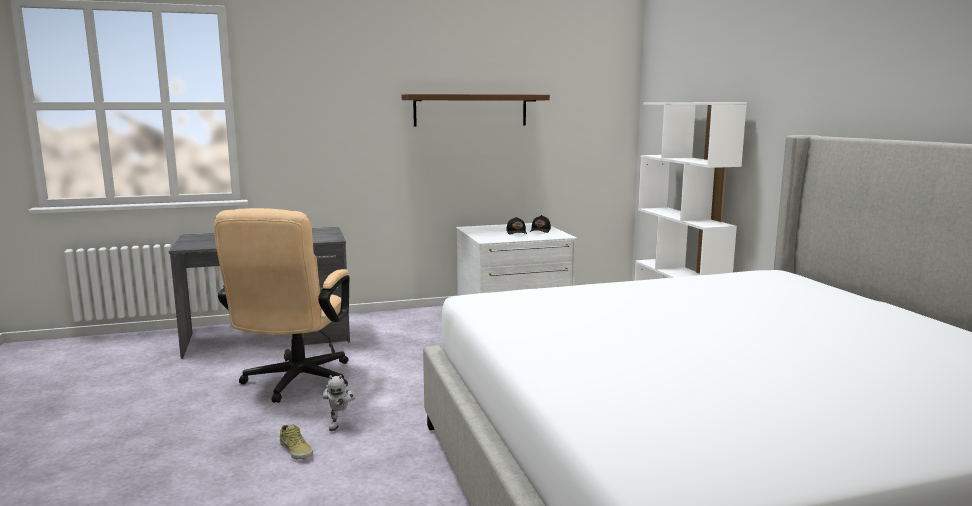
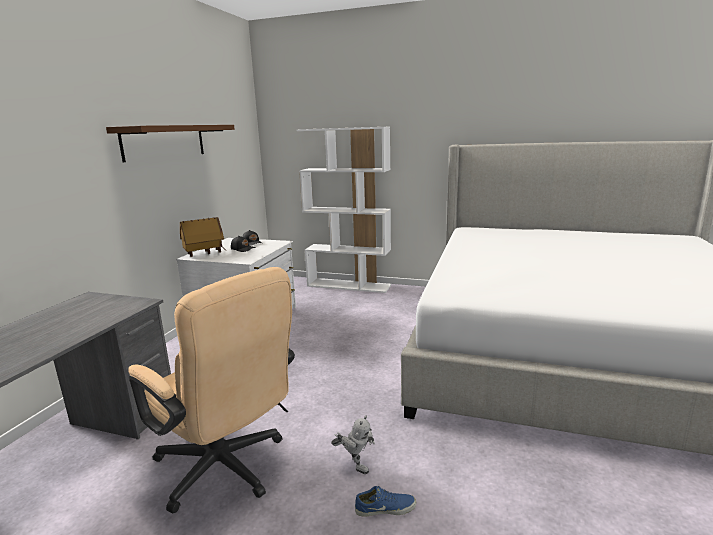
camera: 55 degrees left, 5 degrees up
beige shoe [280,425,313,459] -> blue shoe [355,486,416,517]
none -> toy house [180,217,227,257]

